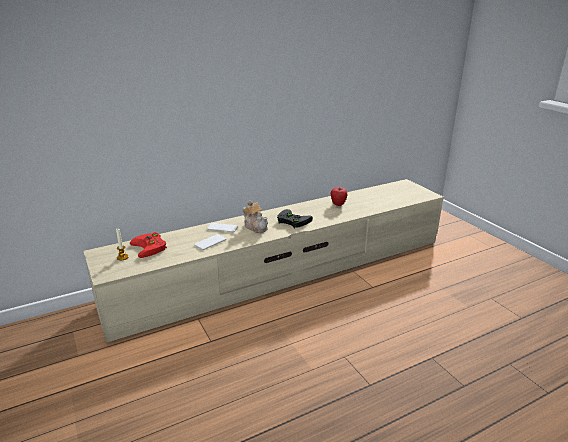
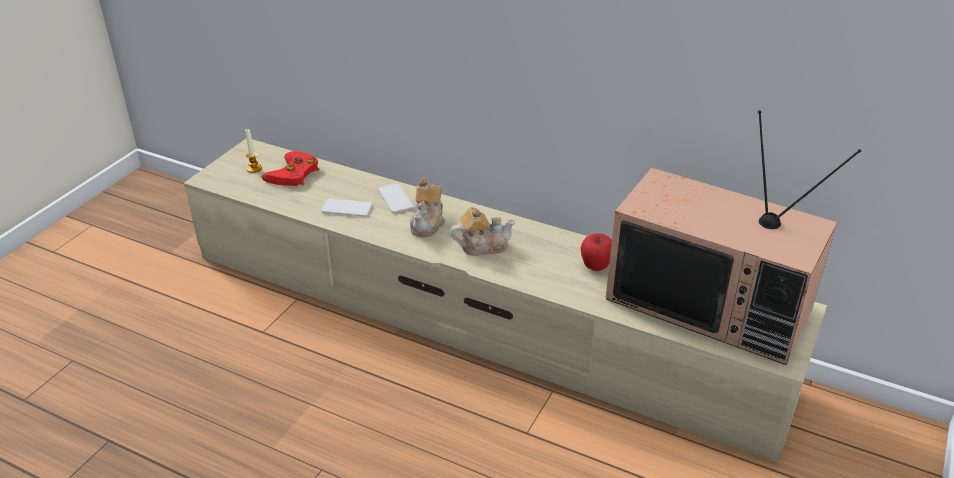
camera: 55 degrees right, 10 degrees up
black game controller [277,209,313,228] -> teapot [450,207,516,256]
none -> television [606,110,861,365]

